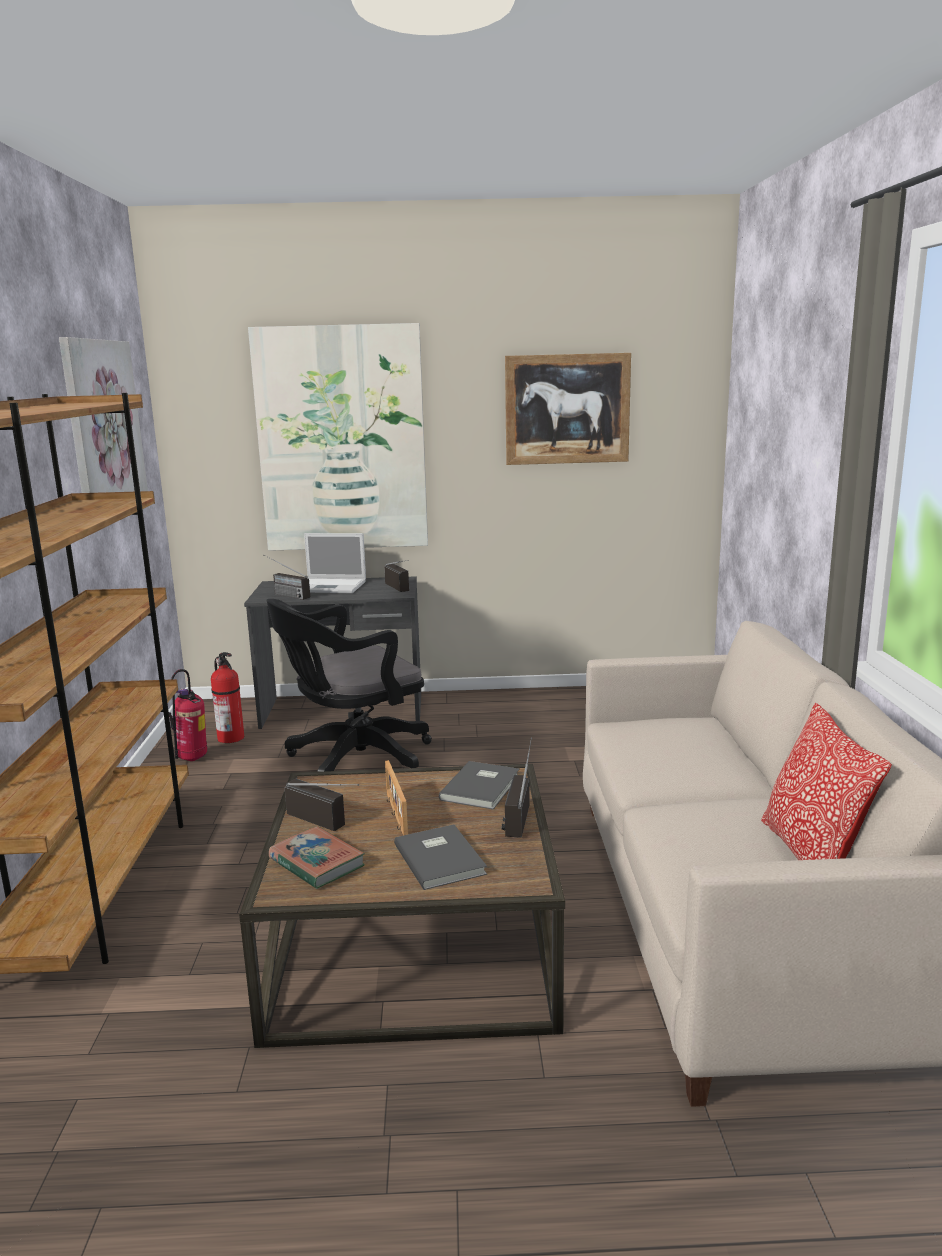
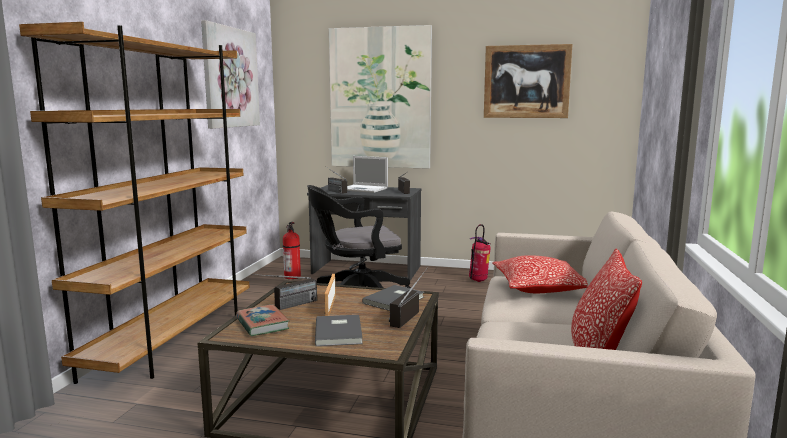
camera: 15 degrees right, 5 degrees down
fire extinguisher [169,669,207,761] -> fire extinguisher moved to [469,224,491,282]
radio [285,779,359,831] -> radio turned 90 degrees clockwise [252,274,317,310]
none -> pillow [492,255,588,293]

